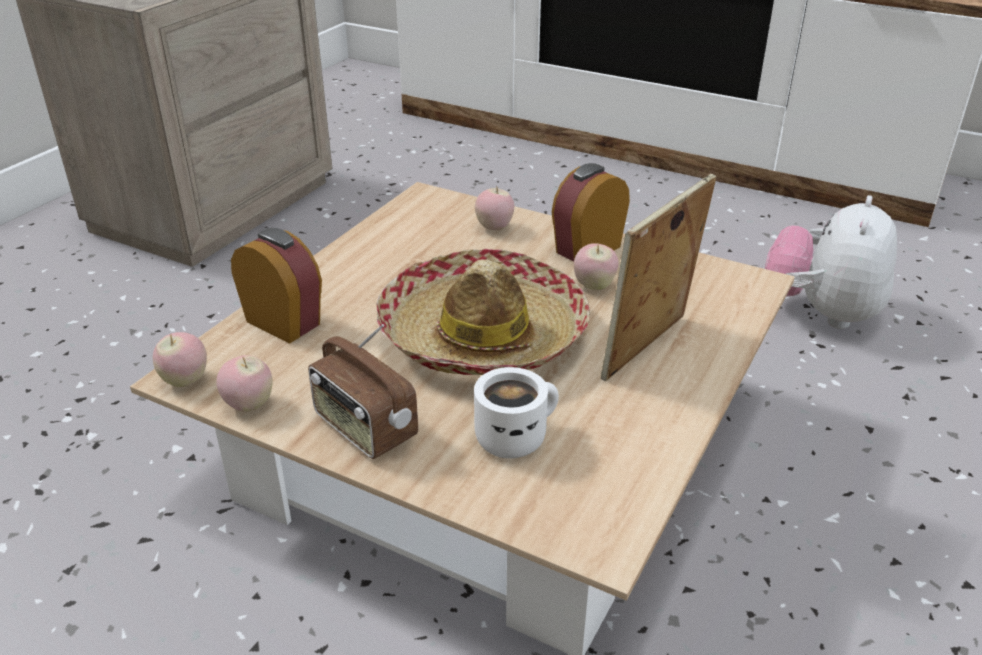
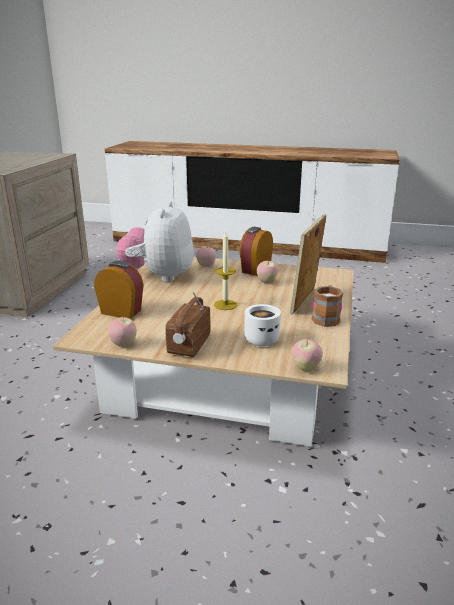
camera: 15 degrees left, 10 degrees down
apple [153,332,207,387] -> apple moved to [292,339,323,372]
radio [308,324,418,459] -> radio turned 75 degrees clockwise [165,291,211,357]
hat [376,249,590,375] -> candle [214,230,237,310]
plush toy [765,195,897,329] -> plush toy moved to [116,201,194,282]
none -> mug [312,285,343,327]

